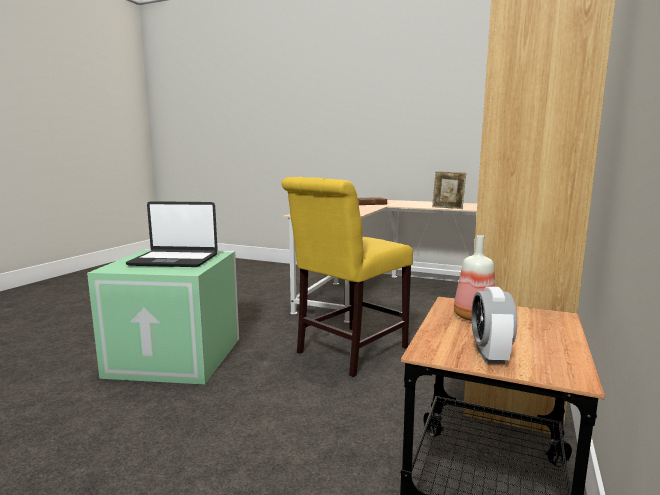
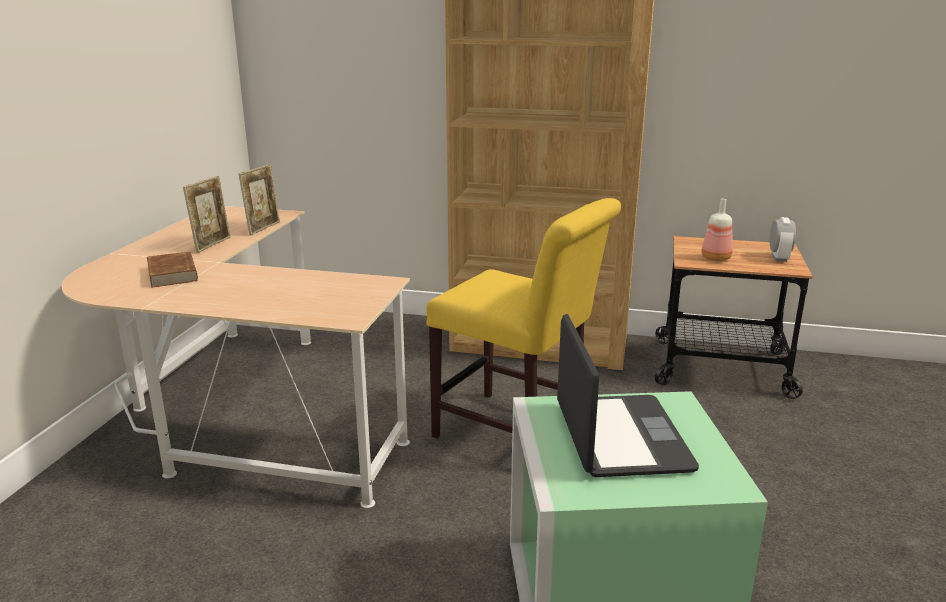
camera: 100 degrees left, 10 degrees up
alarm clock [471,287,517,364] -> alarm clock turned 75 degrees counterclockwise [770,217,796,262]
none -> picture frame [183,176,231,253]

